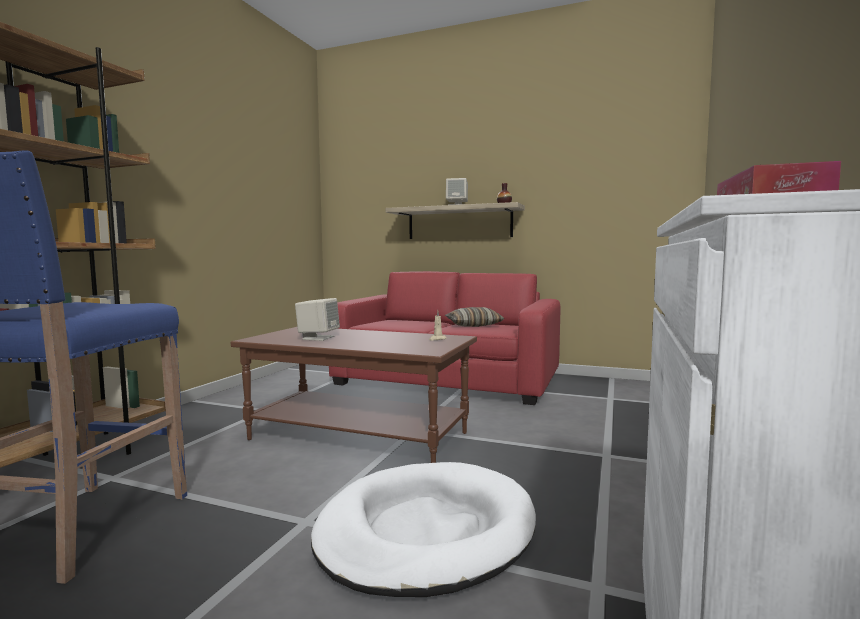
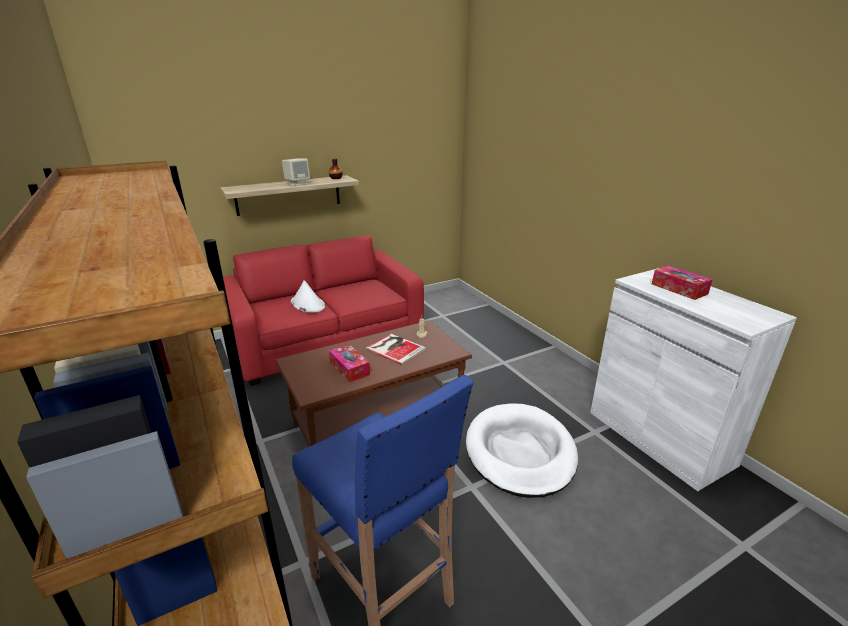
camera: 50 degrees left, 20 degrees up
beige speaker [295,298,340,341] -> tissue box [329,344,370,383]
pillow [445,307,504,327] -> none
none -> white hat [291,280,325,313]
none -> book [366,334,426,365]

